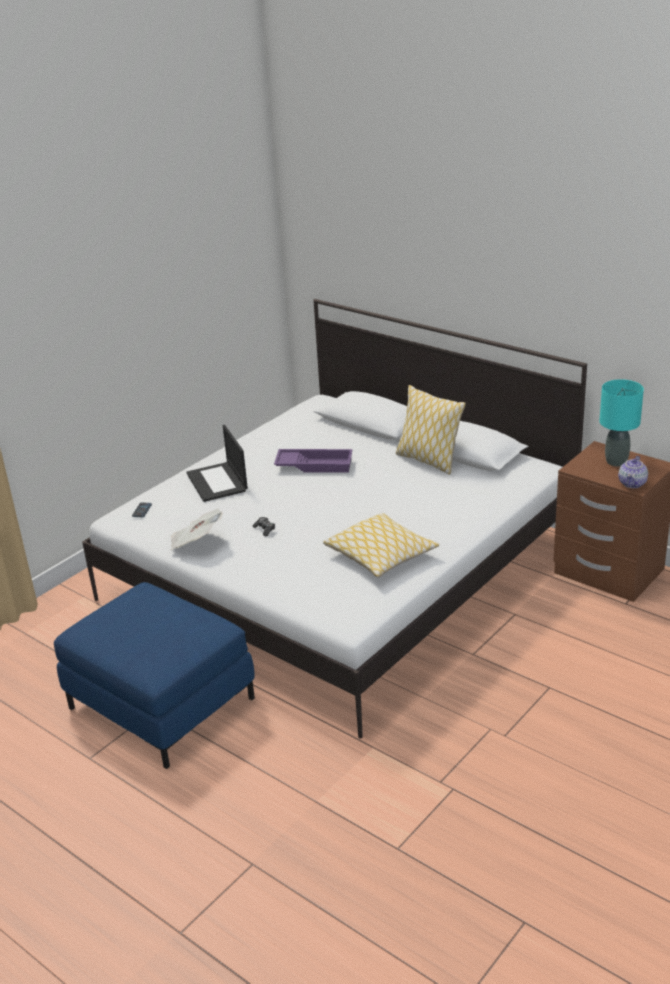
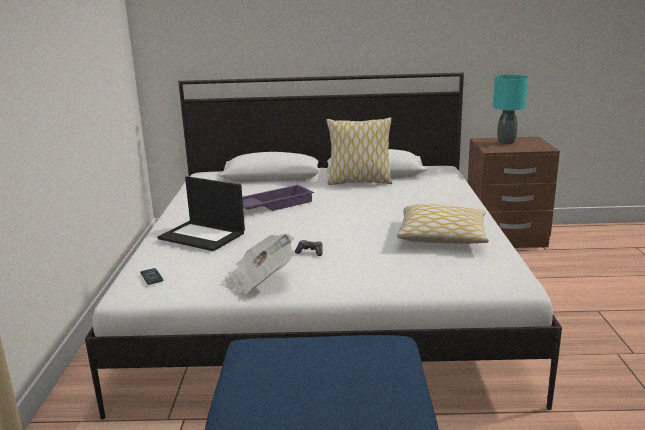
camera: 40 degrees left, 10 degrees down
teapot [618,456,648,488] -> none

